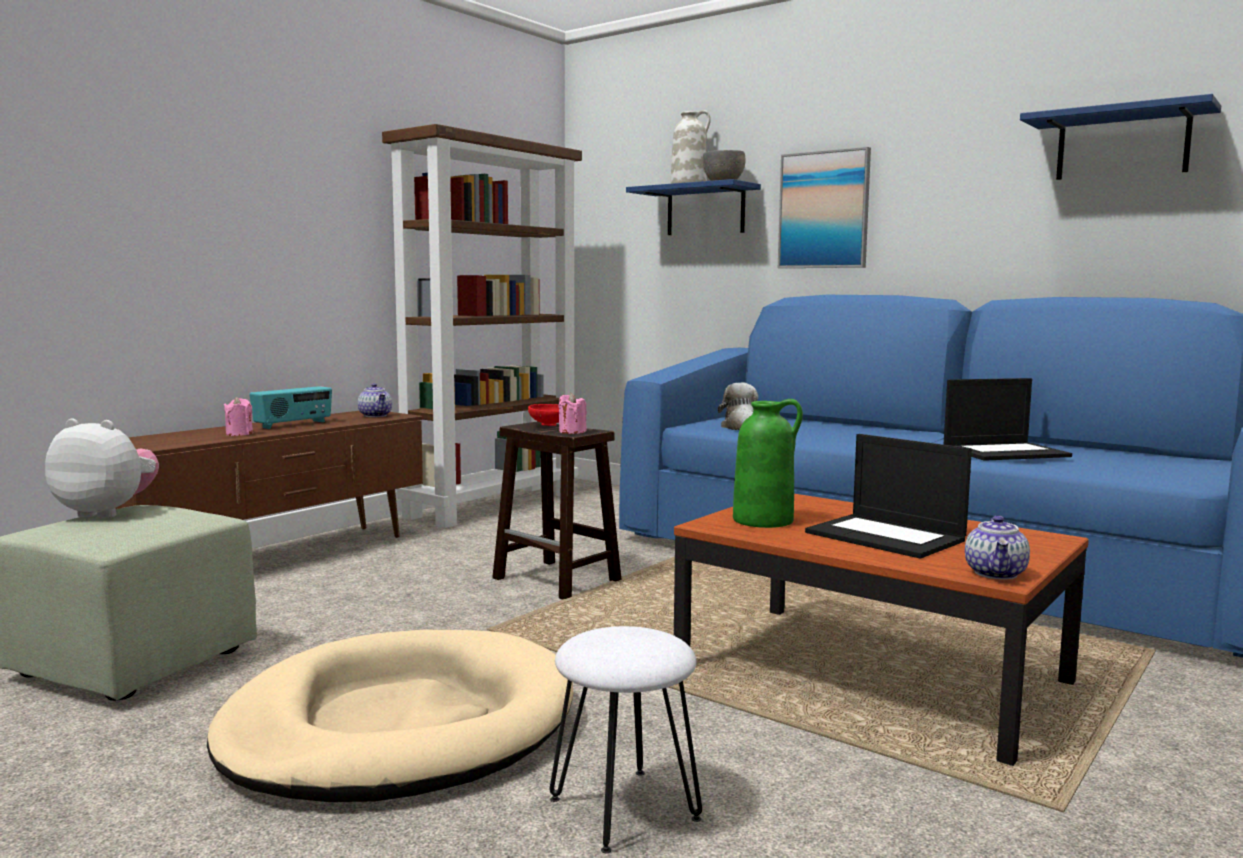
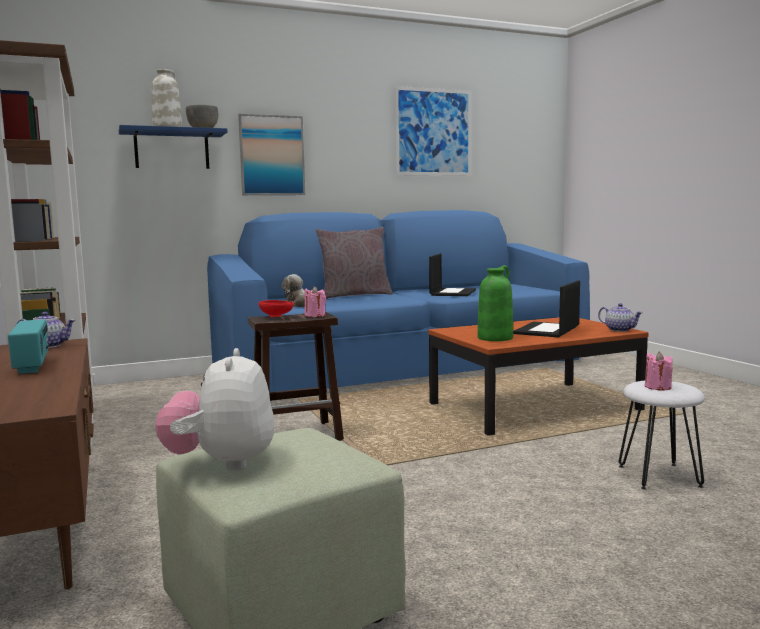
camera: 60 degrees left, 0 degrees up
plush toy [45,418,159,519] -> plush toy turned 45 degrees counterclockwise [155,348,275,471]
beige dog bed [207,630,573,802] -> none
pink candle [224,397,253,436] -> pink candle moved to [645,351,673,391]
laptop [805,434,972,559] -> laptop turned 135 degrees clockwise [513,280,580,337]
blue shelf [1020,94,1221,180] -> picture [394,86,471,176]
none -> grey pillow [316,227,393,299]

